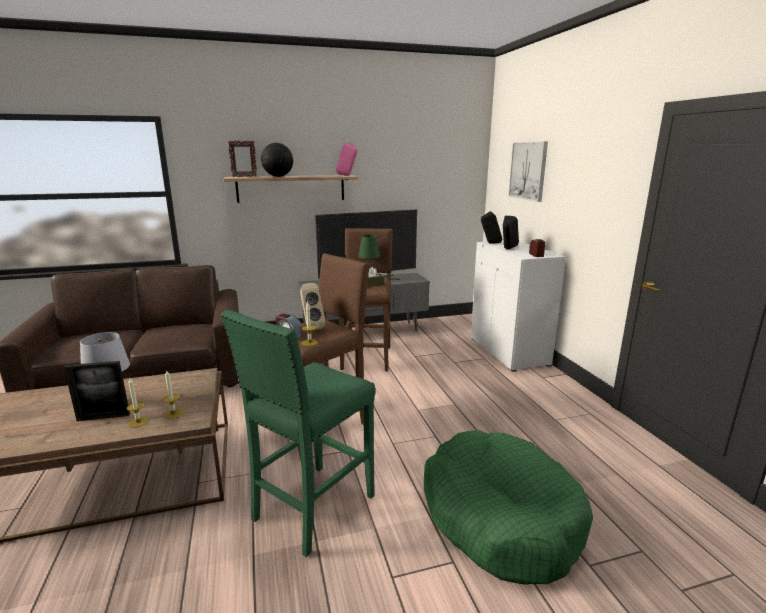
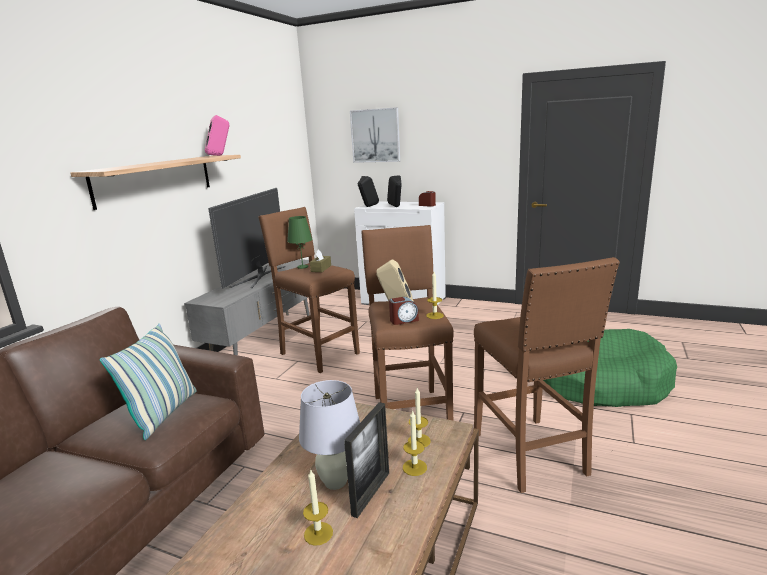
camera: 50 degrees left, 0 degrees up
green stool [220,309,375,558] -> brown stool [474,257,620,493]
picture frame [228,141,257,177] -> none
globe [261,143,293,177] -> none
none -> pillow [100,323,197,440]
none -> candle [303,470,333,546]

